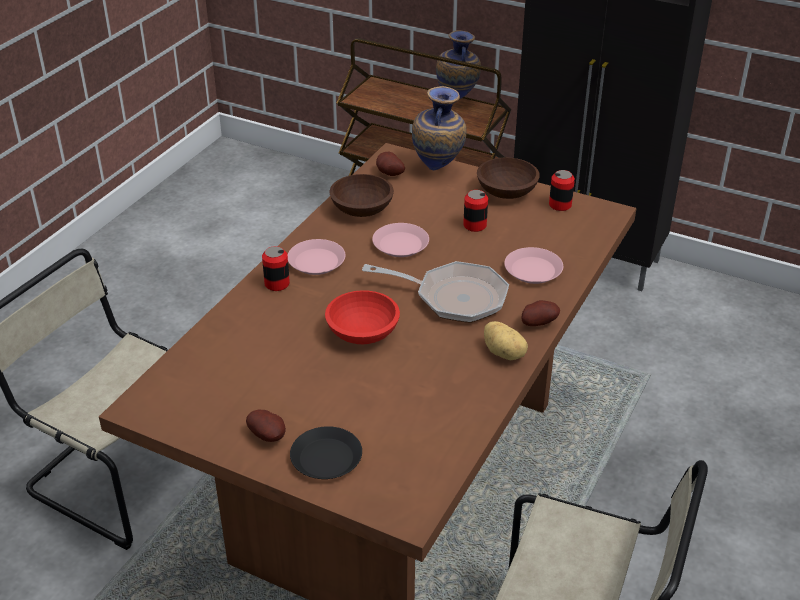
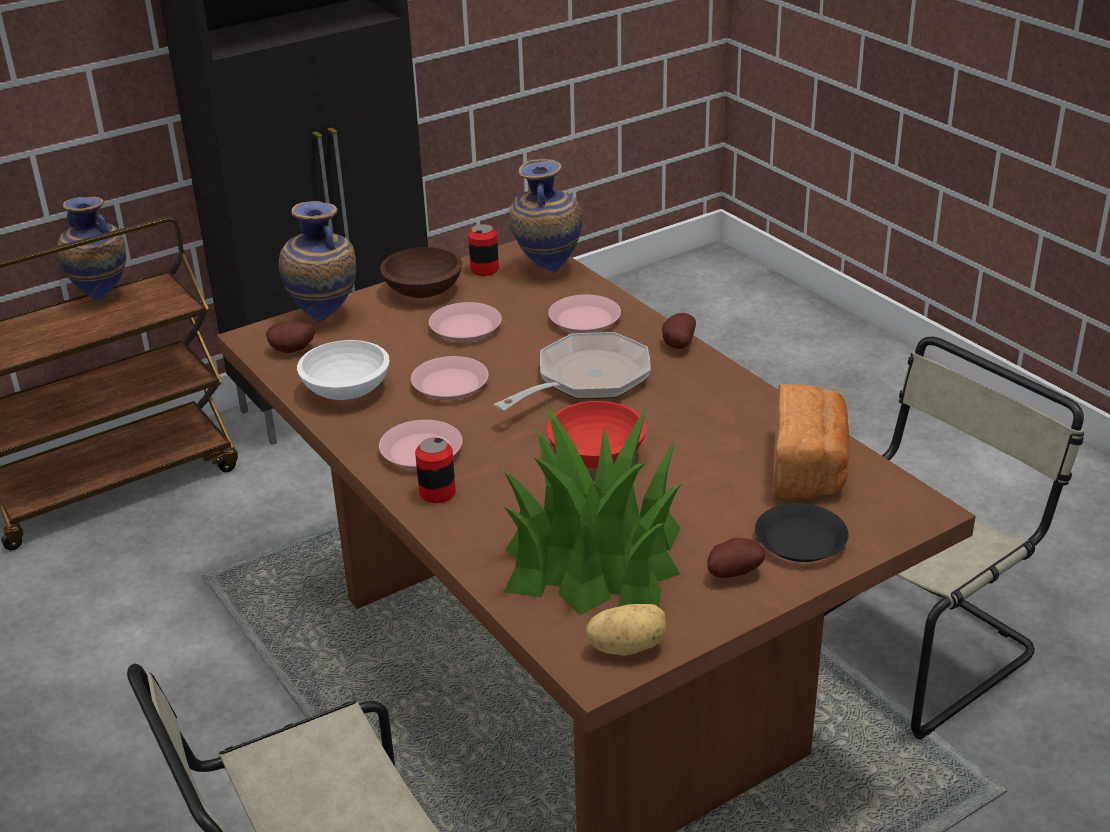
camera: 60 degrees left, 5 degrees down
brown bowl [330,174,394,217] -> white bowl [297,340,390,400]
can [463,190,488,232] -> pink plate [429,302,502,342]
potato [484,321,528,360] -> potato moved to [585,604,667,656]
none -> potted plant [500,406,684,615]
none -> vase [509,159,582,273]
none -> bread [773,384,849,499]

